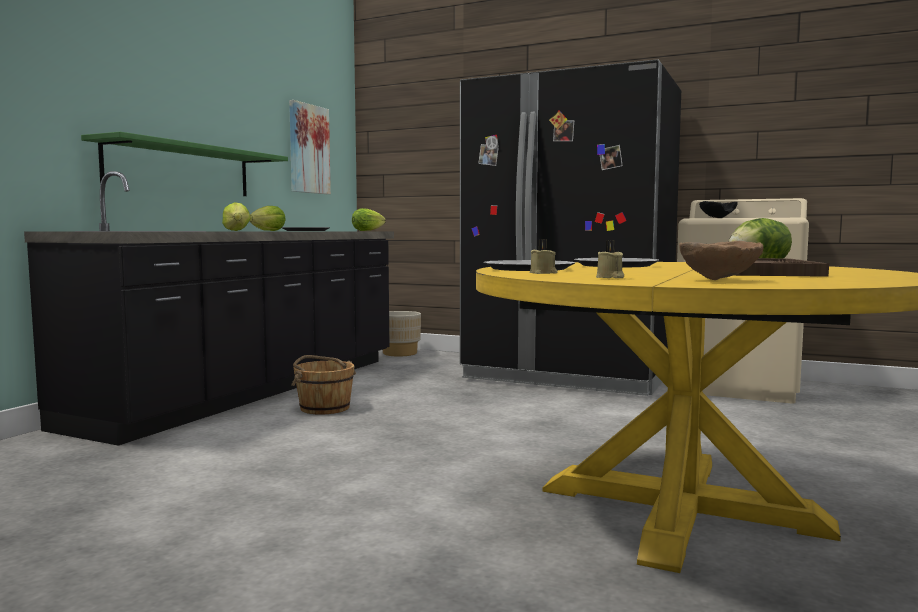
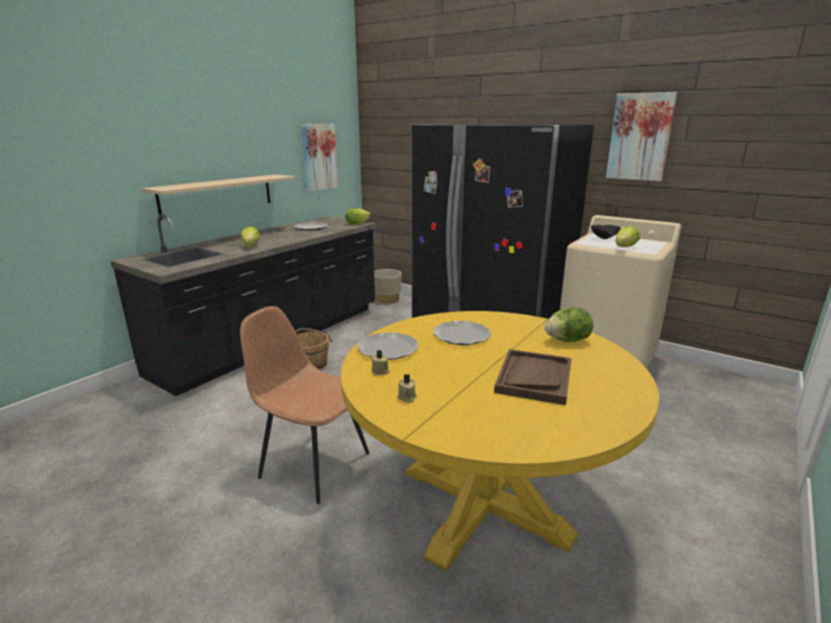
camera: 10 degrees right, 15 degrees up
green shelf [81,132,288,196] -> beige shelf [141,175,295,220]
lettuce [249,206,286,231] -> lettuce moved to [615,226,640,247]
brown bowl [679,241,764,280] -> none
none -> brown chair [240,306,369,504]
none -> picture [606,92,677,181]

